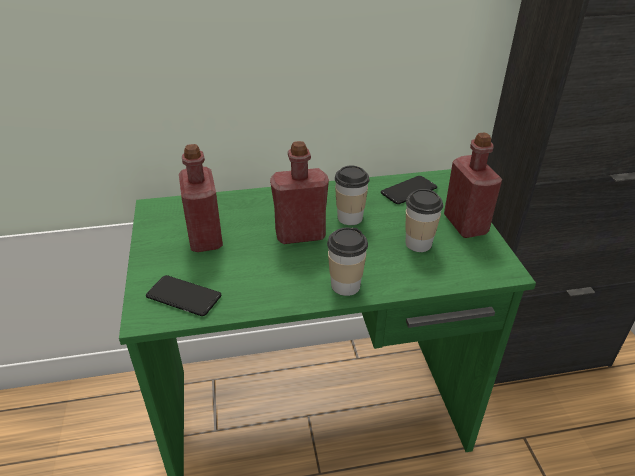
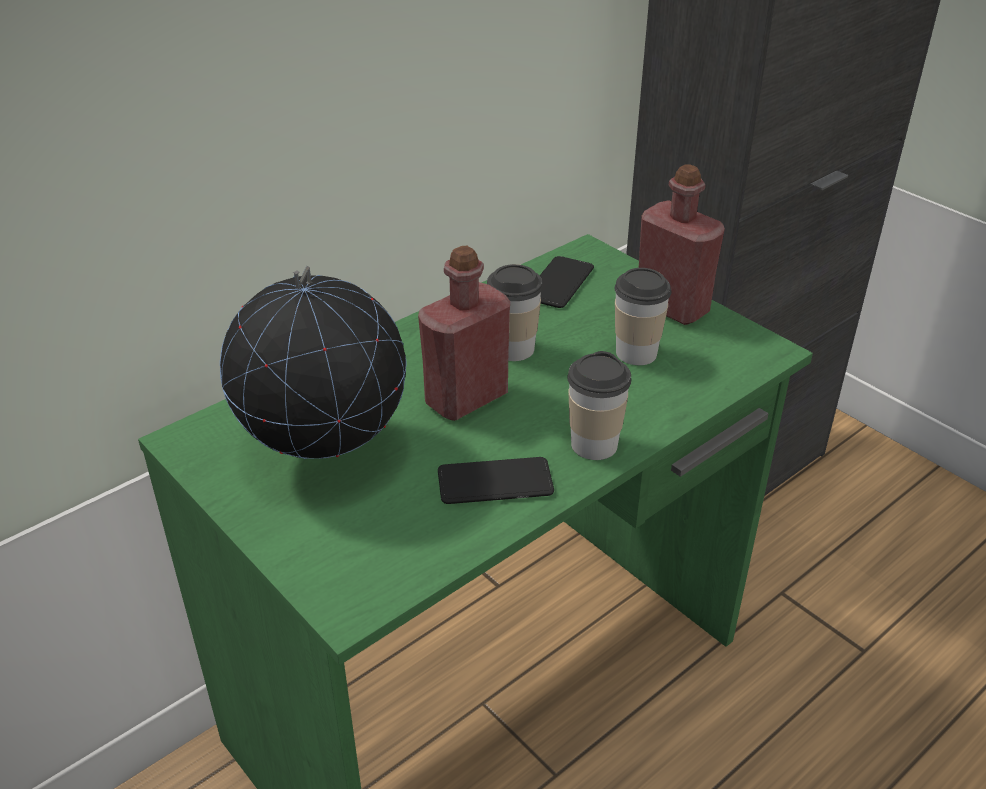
camera: 30 degrees left, 0 degrees up
phone [146,275,221,316] -> phone moved to [438,457,554,504]
red bottle [179,144,223,252] -> globe [220,266,406,459]

